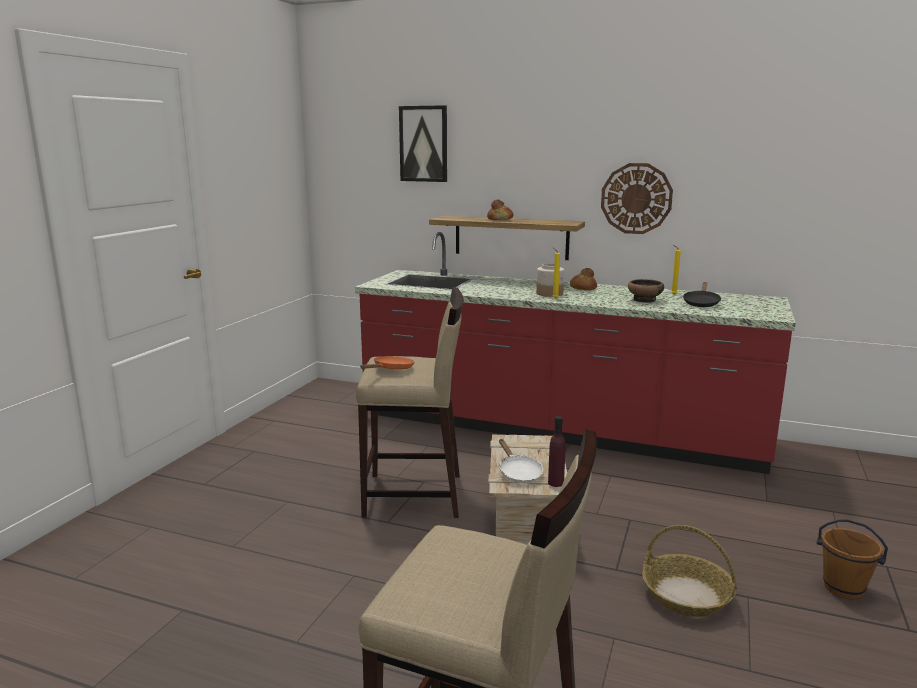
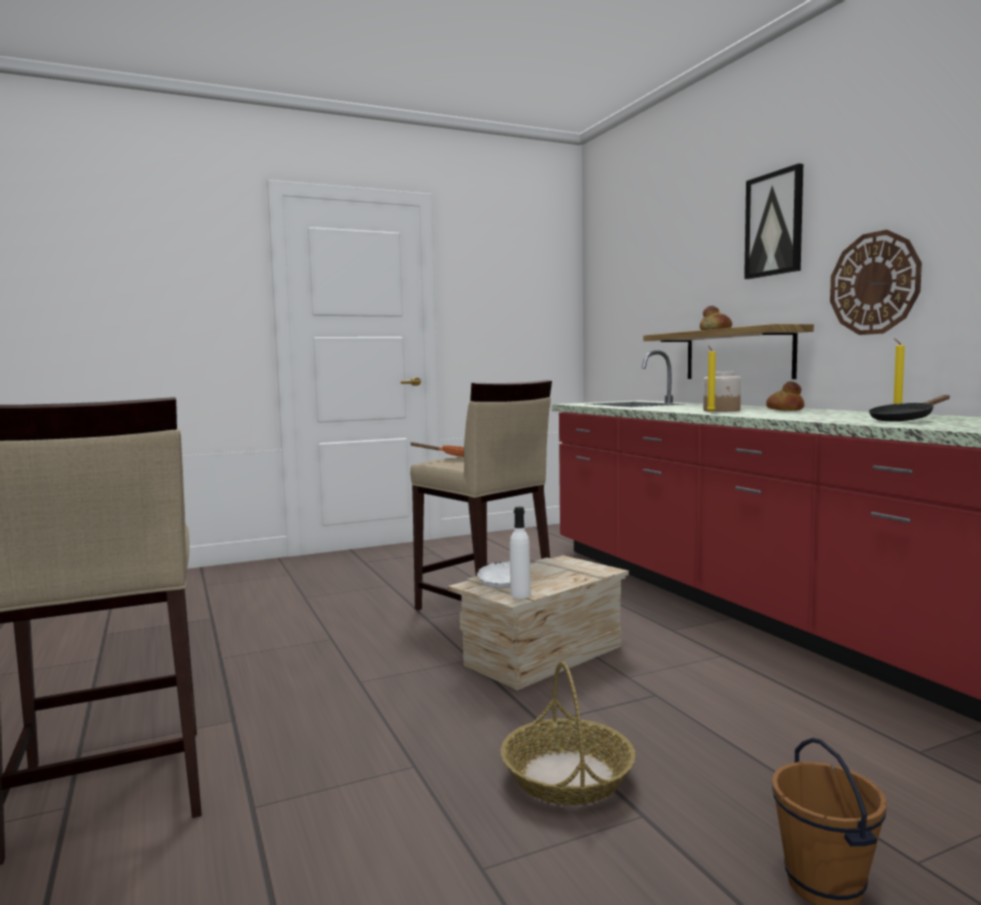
camera: 45 degrees right, 10 degrees down
picture [399,105,447,182] -> picture moved to [744,163,803,279]
purple bottle [548,416,566,487] -> white bottle [510,507,531,599]
bowl [628,279,664,303] -> none

